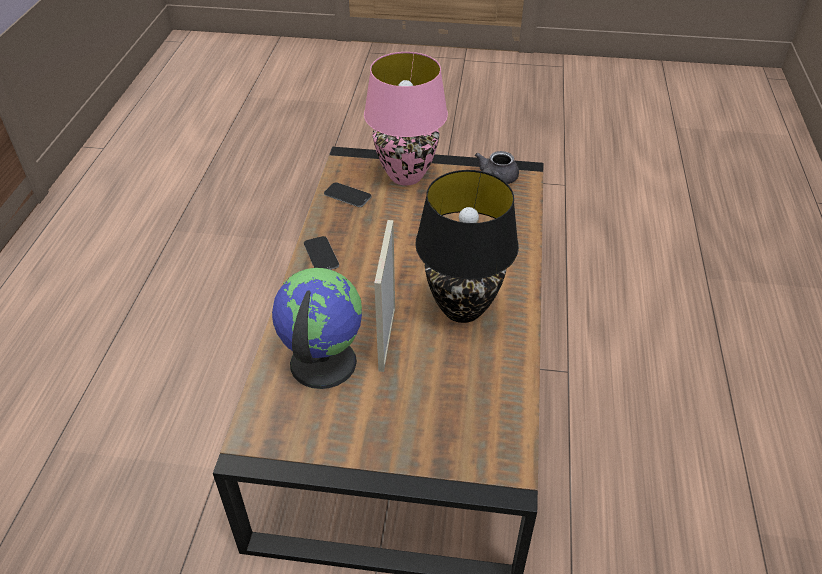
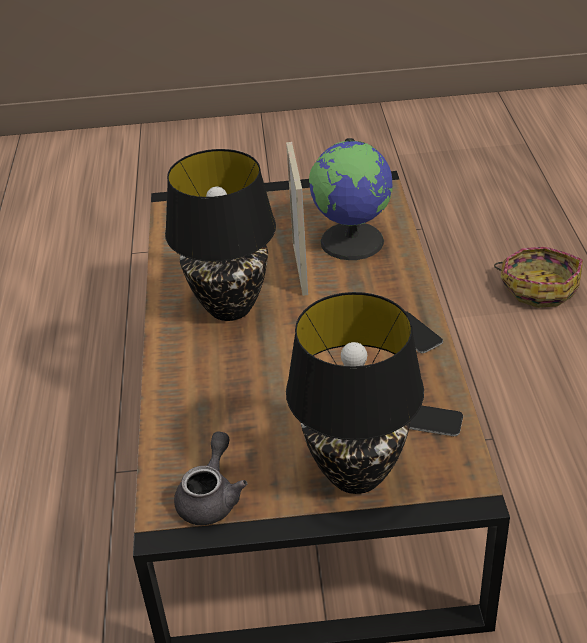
camera: 170 degrees right, 5 degrees down
pink table lamp [364,52,448,185] -> black table lamp [286,292,424,494]
none -> basket [494,247,583,308]

